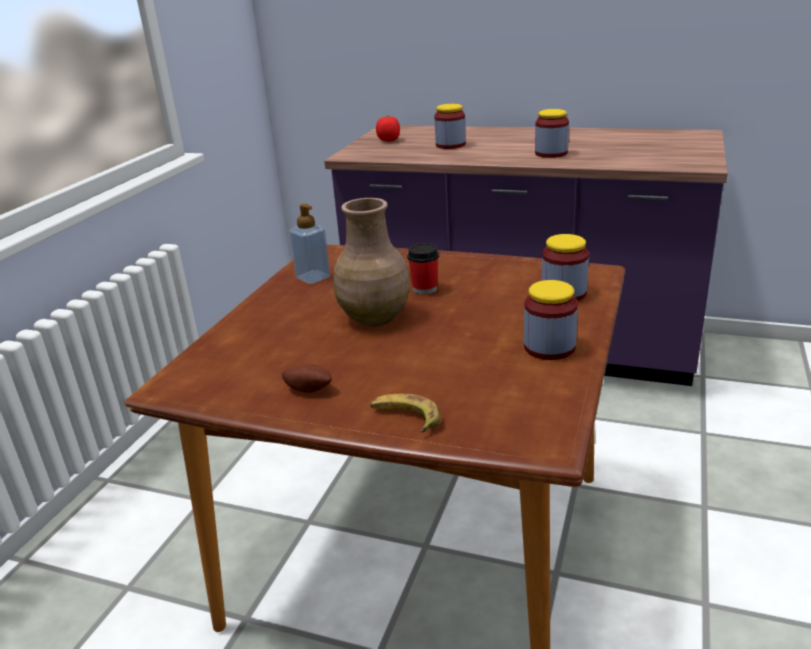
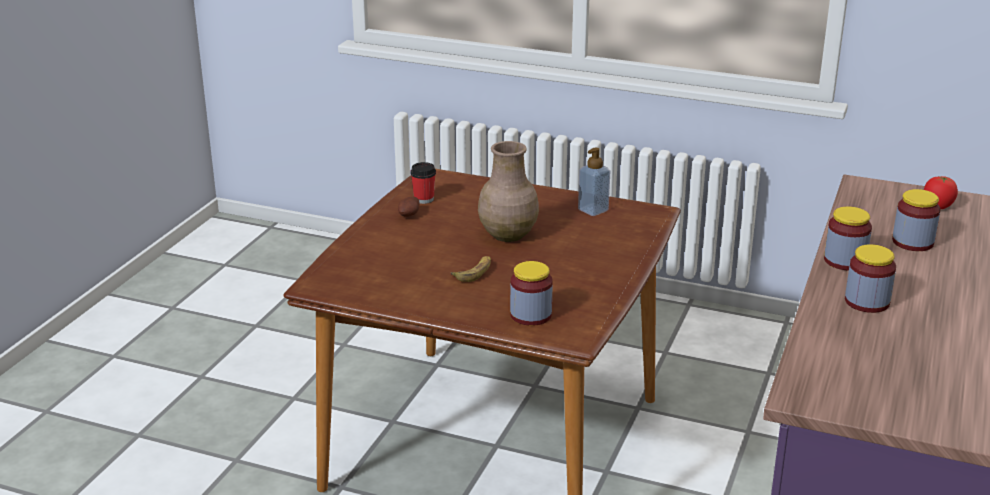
camera: 90 degrees right, 0 degrees up
banana [370,394,441,433] -> banana moved to [451,256,491,282]
cup [407,243,439,294] -> cup moved to [410,162,436,204]
jar [524,280,578,360] -> jar moved to [824,206,872,270]

